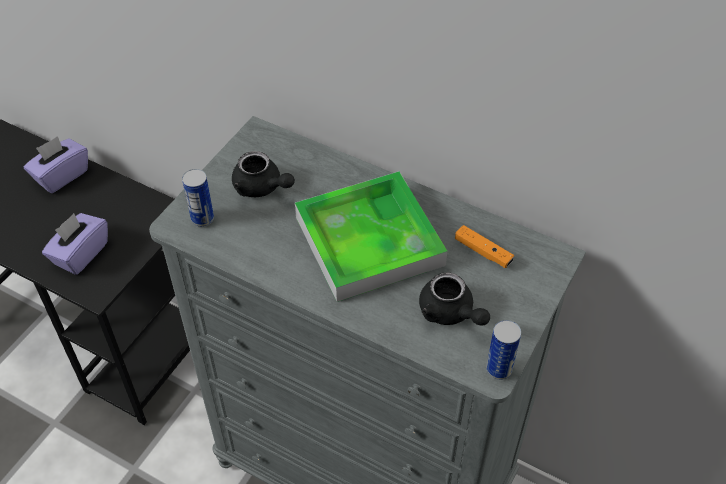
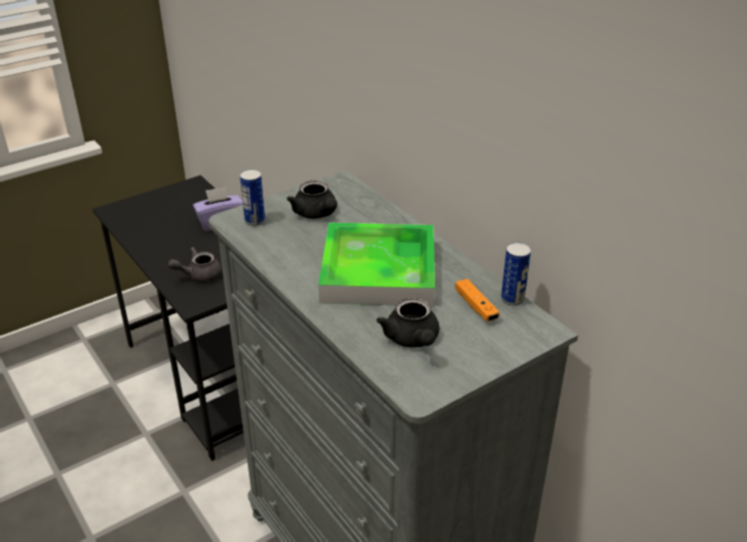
camera: 25 degrees right, 15 degrees down
purple tissue box [42,213,108,275] -> grey teapot [168,247,222,282]
can [486,320,521,380] -> can moved to [501,242,531,306]

